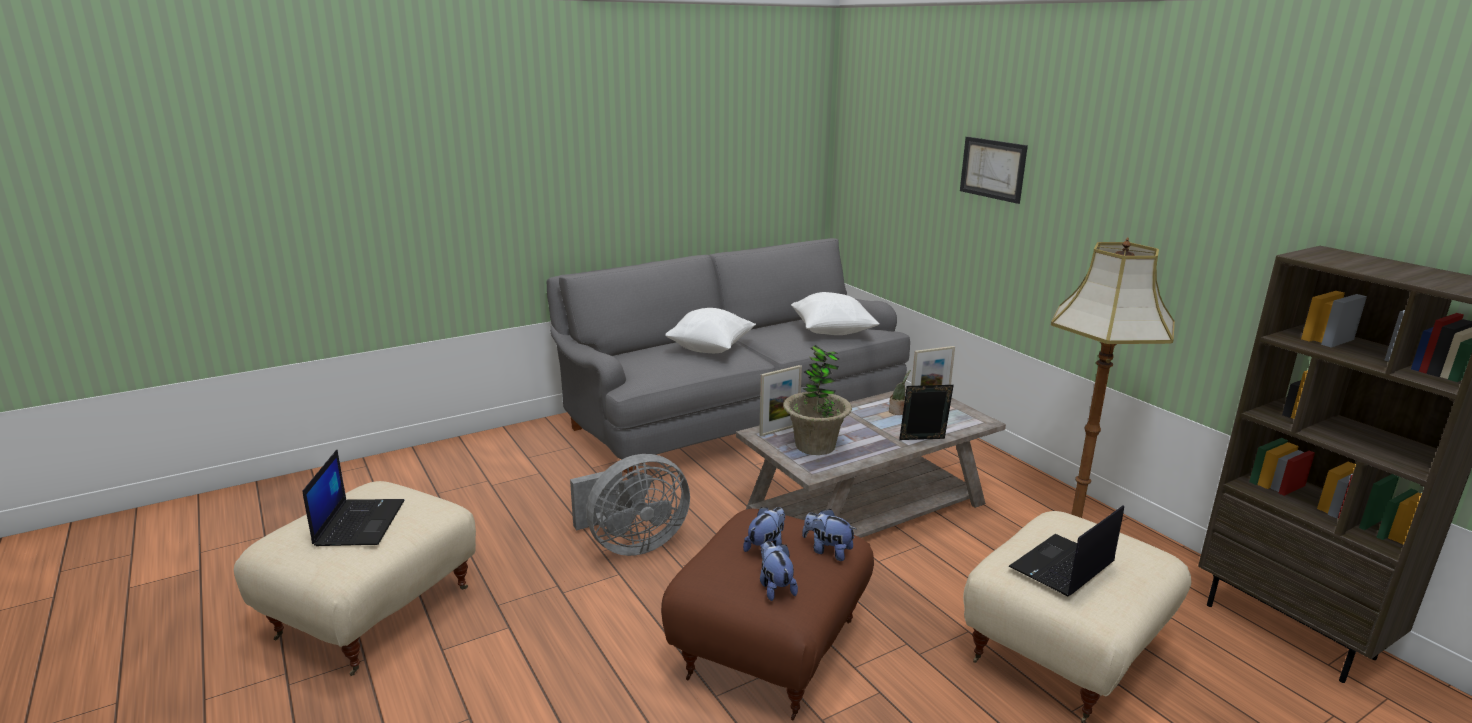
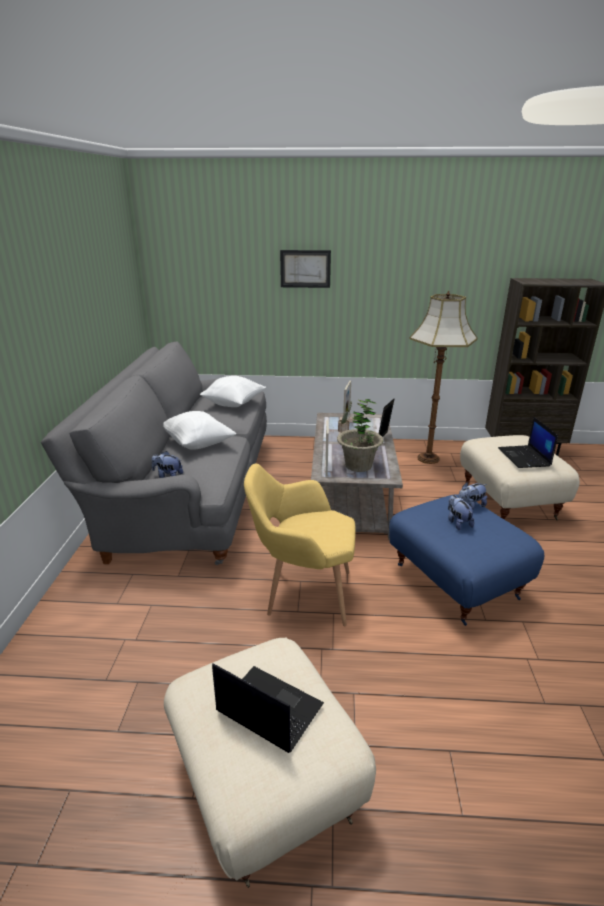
camera: 55 degrees left, 5 degrees up
grey fan [570,454,690,556] -> yellow armchair [244,463,356,626]
brown ottoman [661,509,874,720] -> blue ottoman [389,494,544,626]
plush toy [760,541,798,601] -> plush toy moved to [152,451,183,478]

